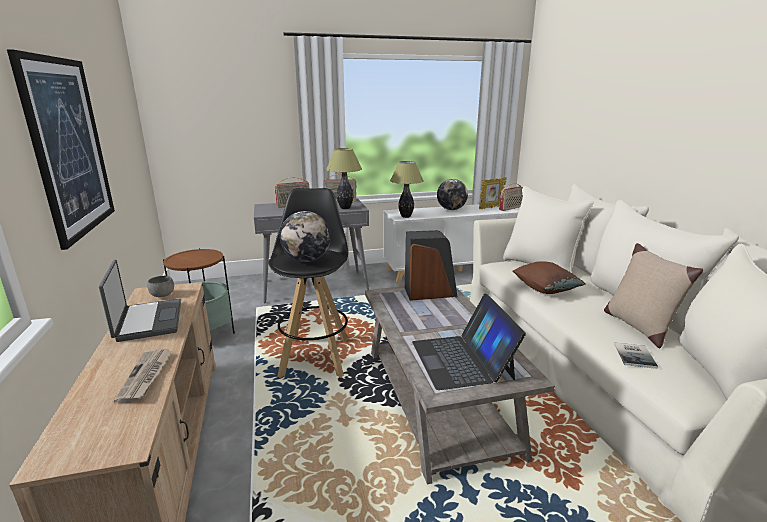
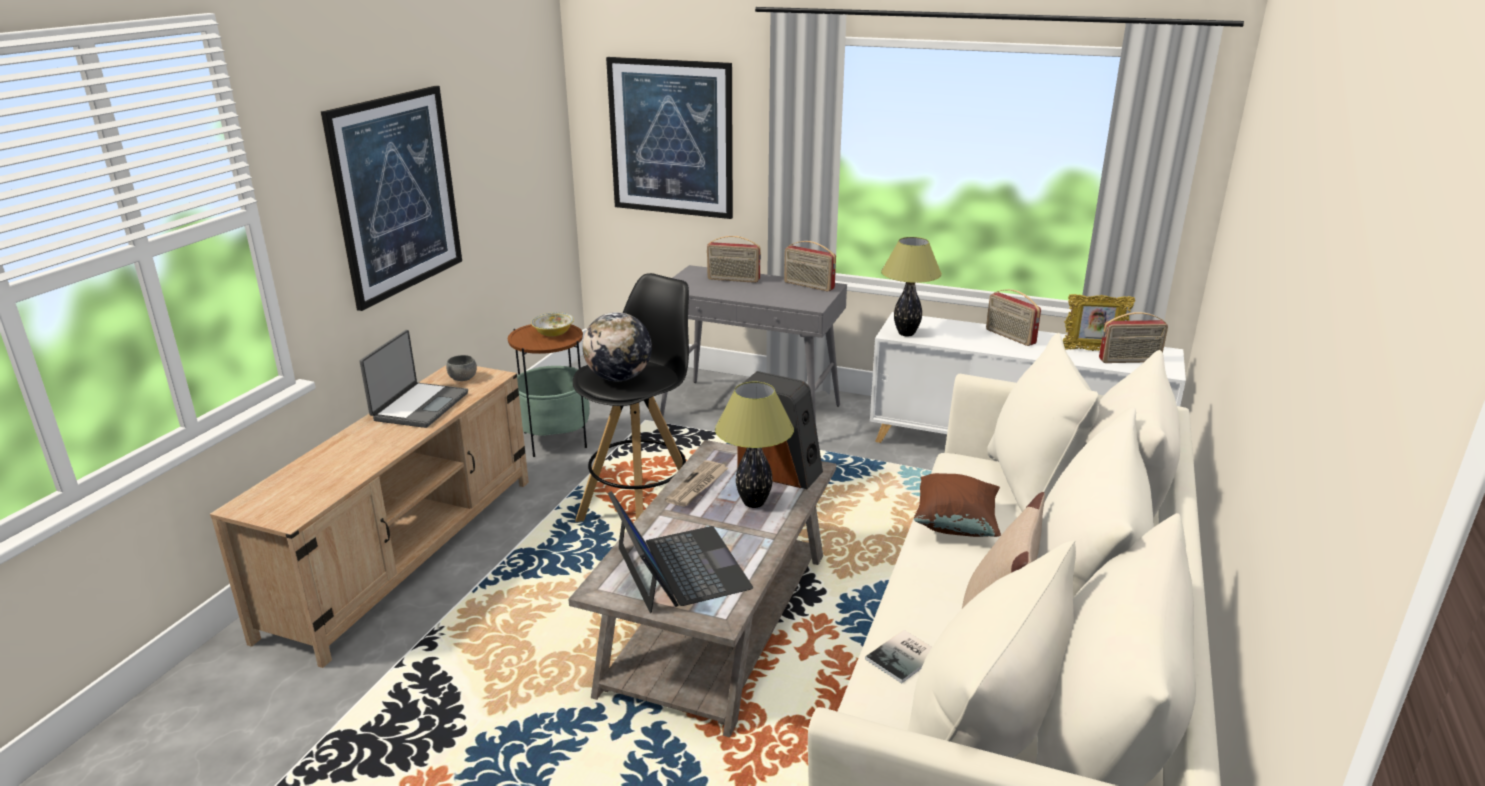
camera: 35 degrees right, 5 degrees up
newspaper [113,349,173,404] -> newspaper moved to [665,460,728,507]
table lamp [326,148,362,209] -> table lamp moved to [715,382,794,508]
laptop [412,293,526,390] -> laptop turned 135 degrees clockwise [608,491,753,613]
globe [437,179,468,210] -> radio [986,289,1041,346]
none -> bowl [531,312,574,337]
none -> picture [606,57,733,219]

